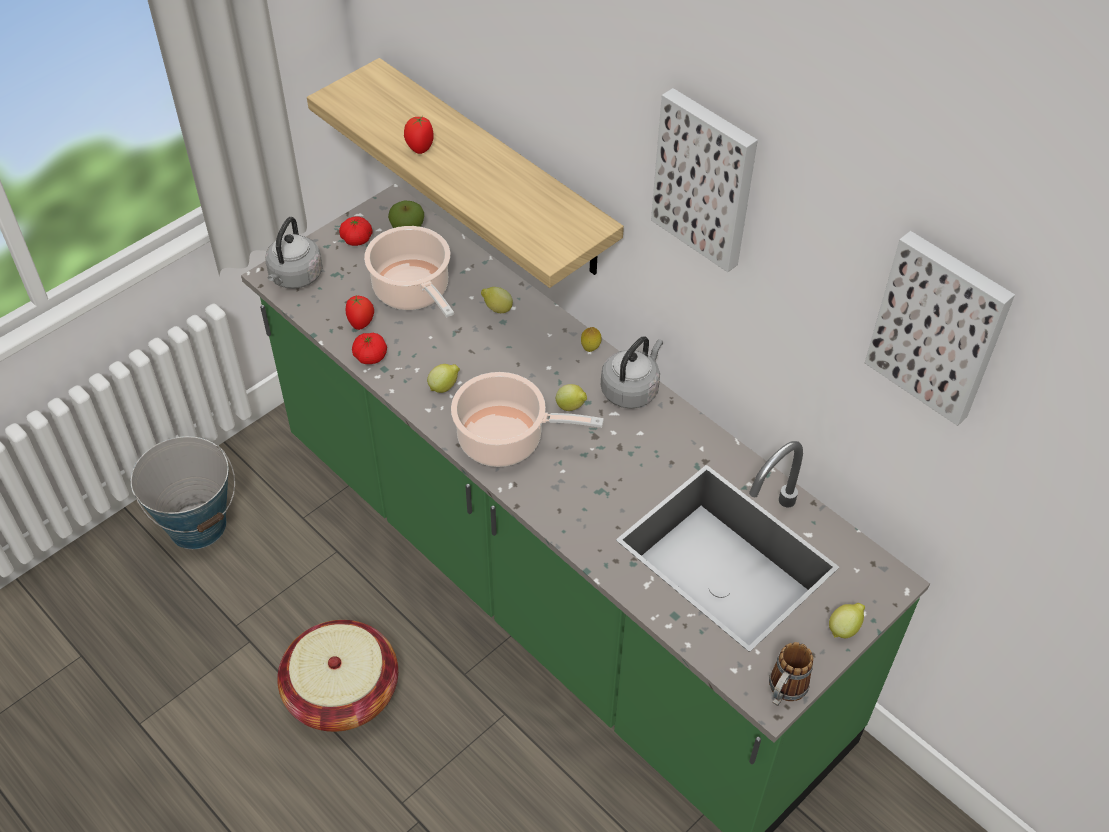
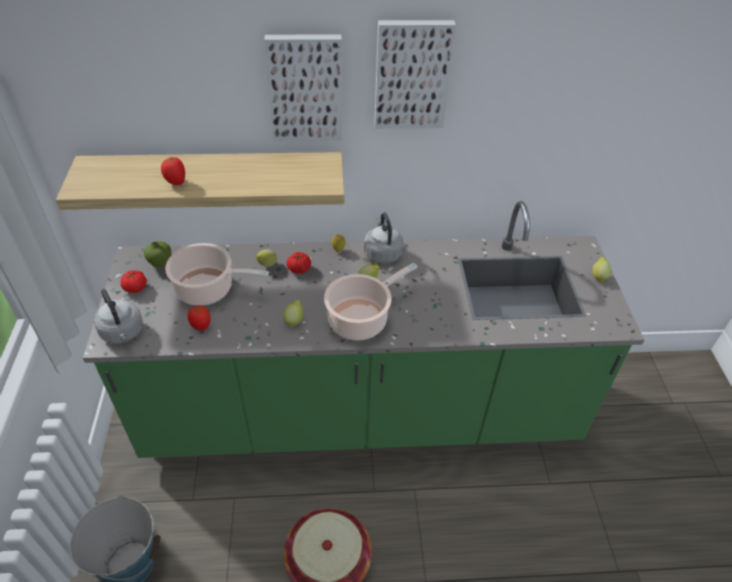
camera: 50 degrees left, 5 degrees down
tomato [352,333,387,364] -> tomato moved to [287,252,311,274]
mug [769,642,814,706] -> none
picture [865,231,1015,426] -> picture moved to [264,34,342,141]

